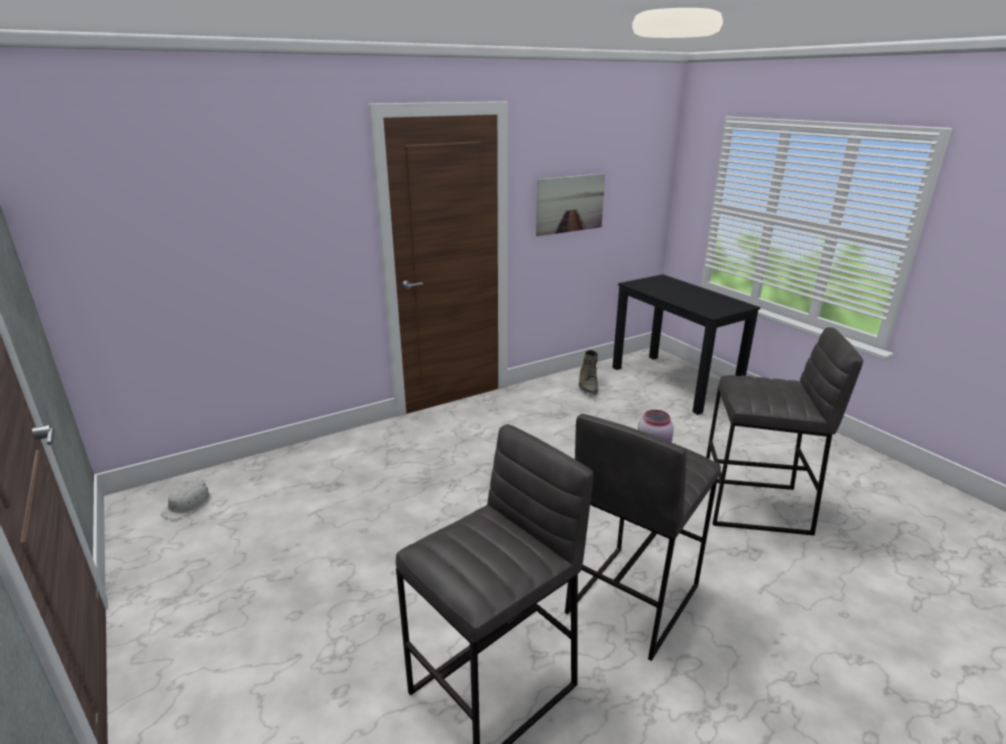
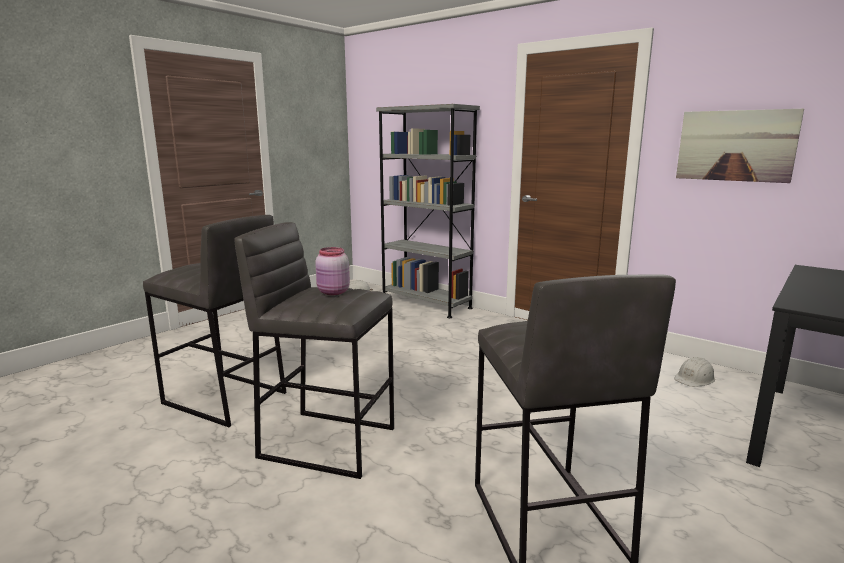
camera: 70 degrees right, 10 degrees down
green boot [579,350,598,395] -> white hard hat [674,357,715,387]
none -> grey bookcase [376,104,480,318]

